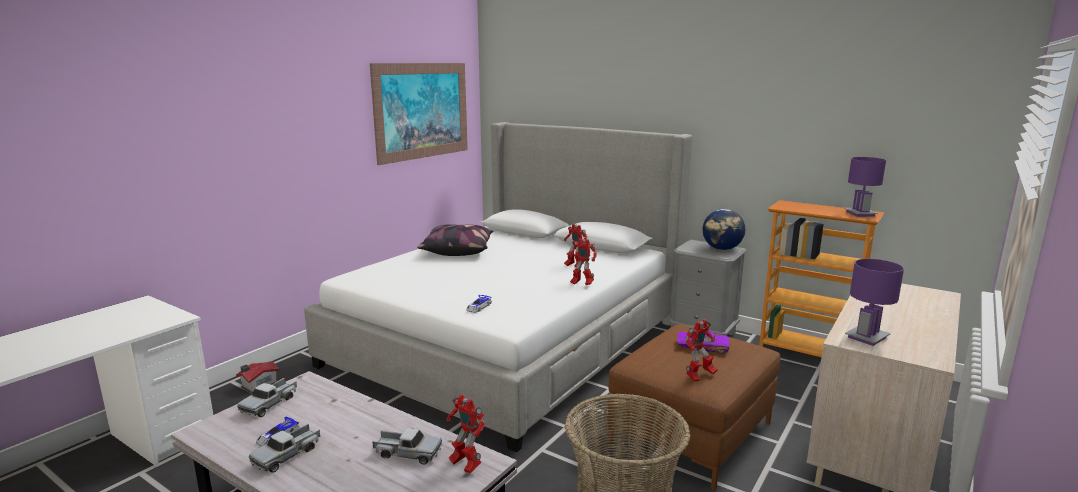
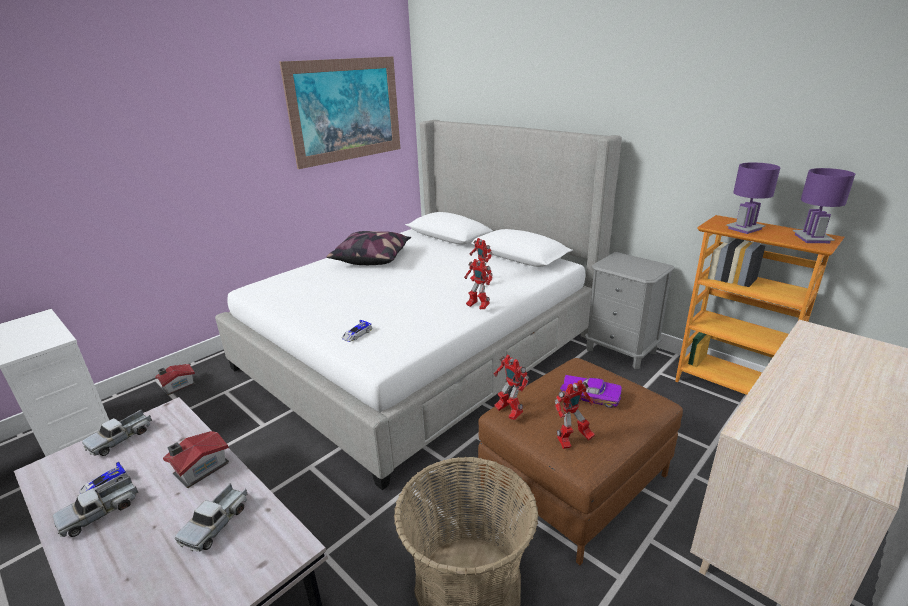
camera: 10 degrees right, 10 degrees up
toy truck [372,428,442,465] -> toy truck turned 90 degrees clockwise [175,483,248,552]
toy robot [446,394,486,473] -> toy robot moved to [494,355,529,420]
globe [703,209,745,250] -> none
purple table lamp [845,259,904,346] -> purple table lamp moved to [726,162,780,234]
none -> toy house [163,431,229,488]

